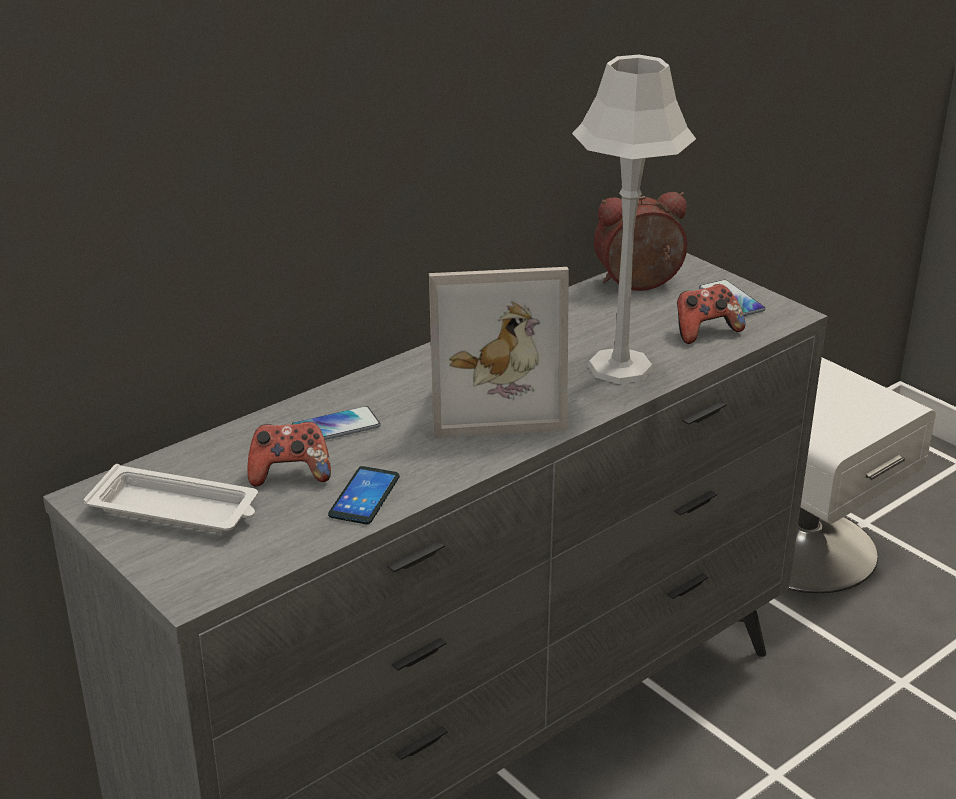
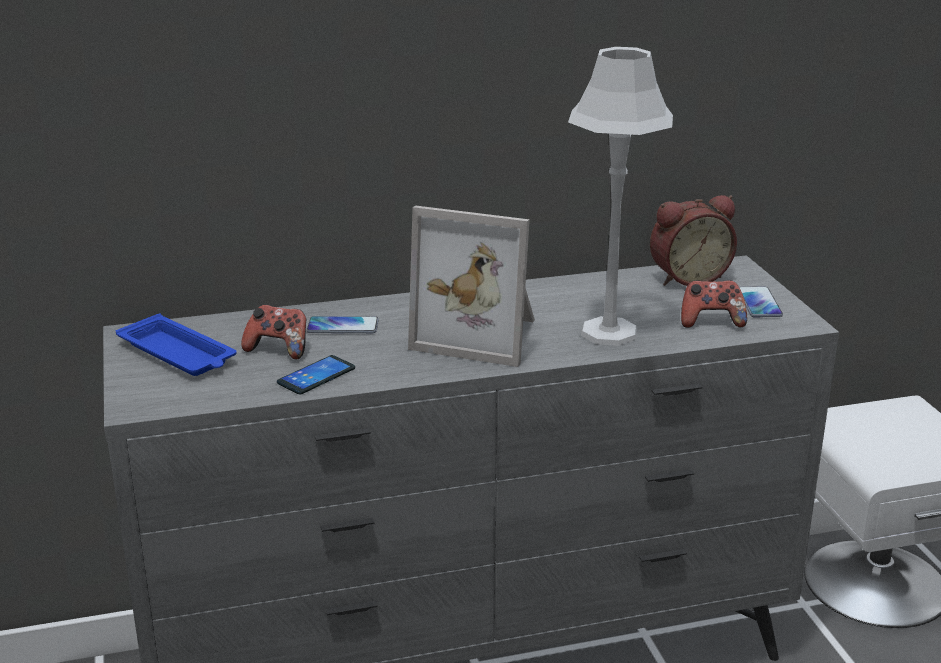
camera: 25 degrees right, 5 degrees down
white tray [83,464,258,533] -> blue tray [116,314,237,376]
alarm clock [594,192,688,291] -> alarm clock turned 150 degrees clockwise [650,195,737,286]

